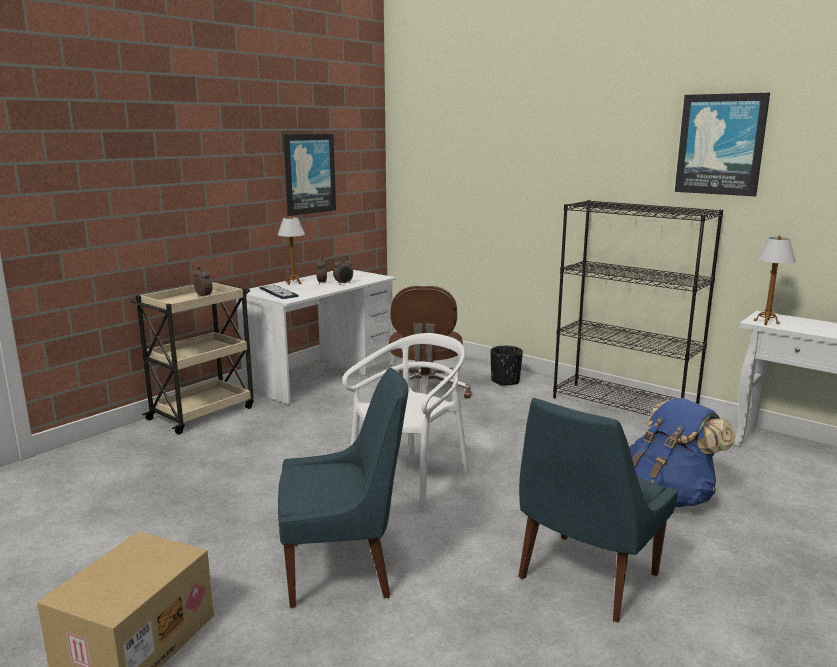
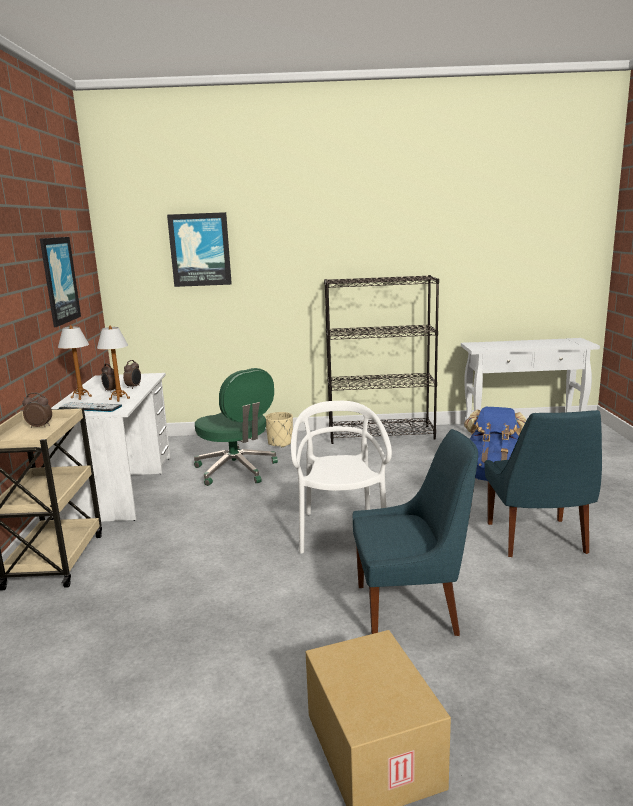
camera: 40 degrees left, 0 degrees up
blue chair [278,368,408,608] -> blue chair turned 45 degrees clockwise [352,429,478,636]
brown office chair [389,286,472,398] -> green office chair [194,368,278,486]
black planter [490,346,523,386] -> beige planter [265,412,293,447]
picture [675,93,770,196] -> picture moved to [167,212,232,287]
table lamp [754,235,796,325] -> table lamp moved to [97,326,130,402]

